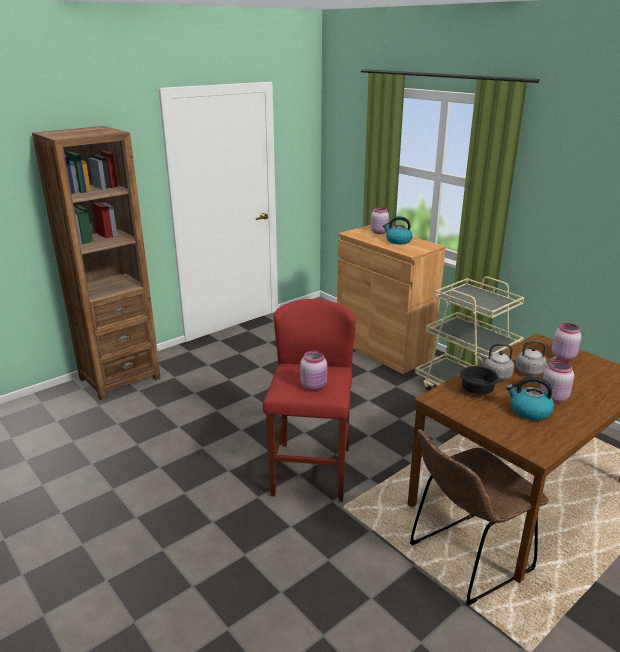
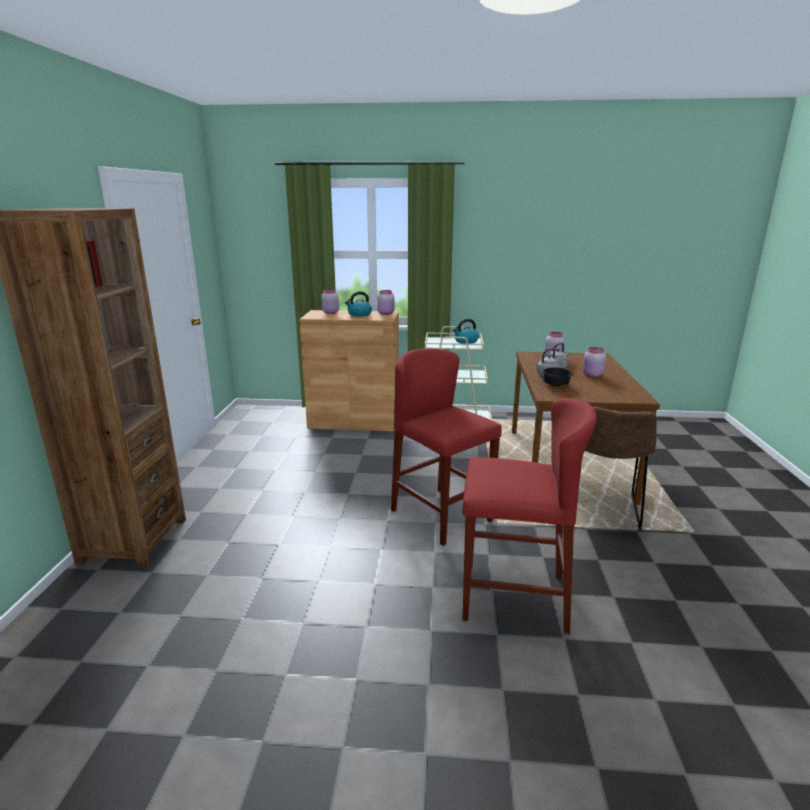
camera: 45 degrees left, 5 degrees down
pink jar [300,351,327,391] -> pink jar moved to [377,290,394,315]
kettle [506,377,554,421] -> kettle moved to [453,319,479,344]
none -> red stool [462,398,597,634]

